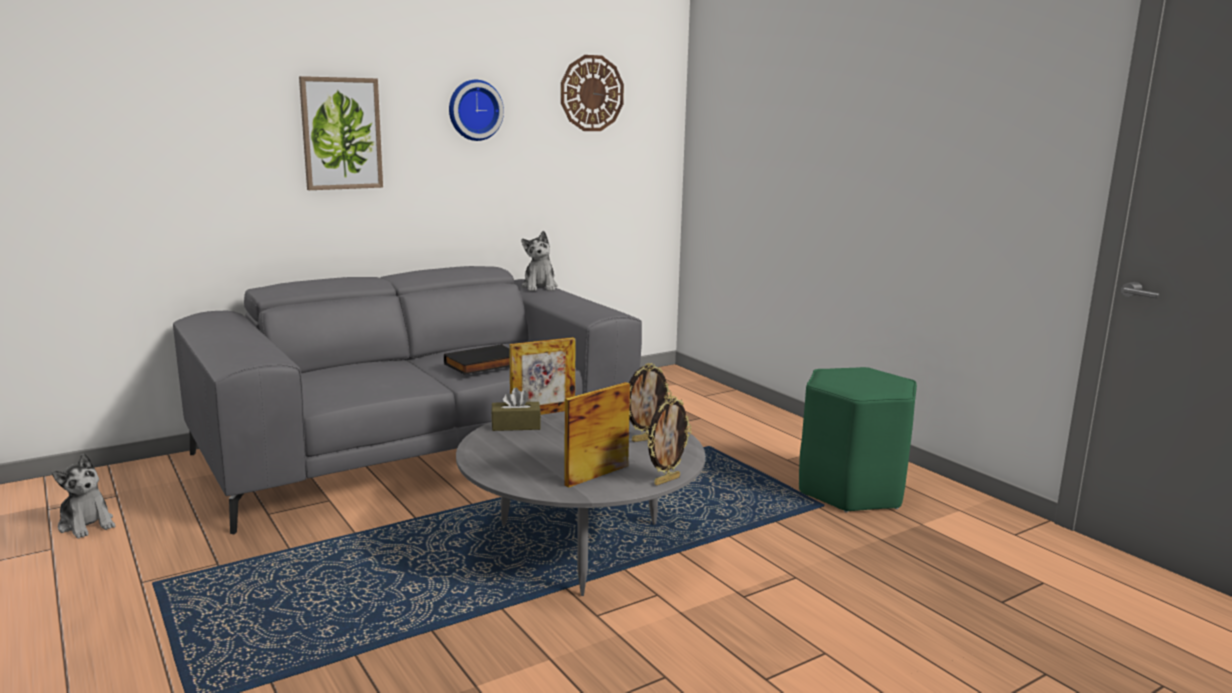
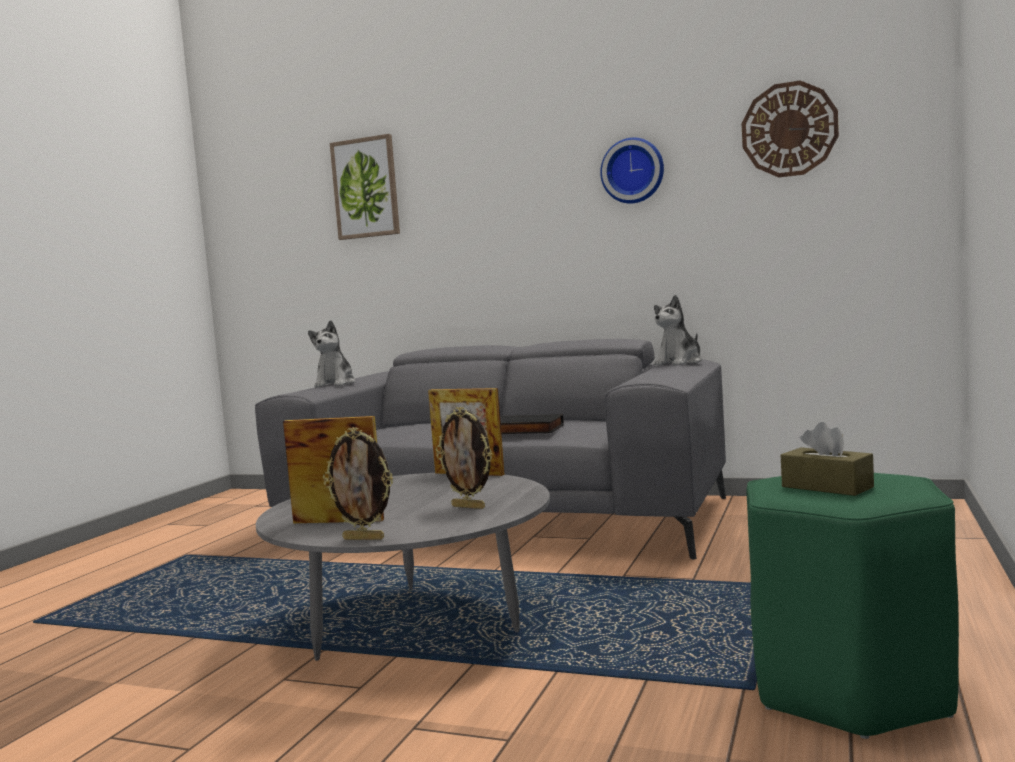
camera: 55 degrees right, 10 degrees down
plush toy [52,454,115,539] -> plush toy moved to [308,320,356,387]
picture [299,76,383,190] -> picture moved to [330,134,400,240]
brown tissue box [491,388,541,431] -> brown tissue box moved to [781,422,874,496]

